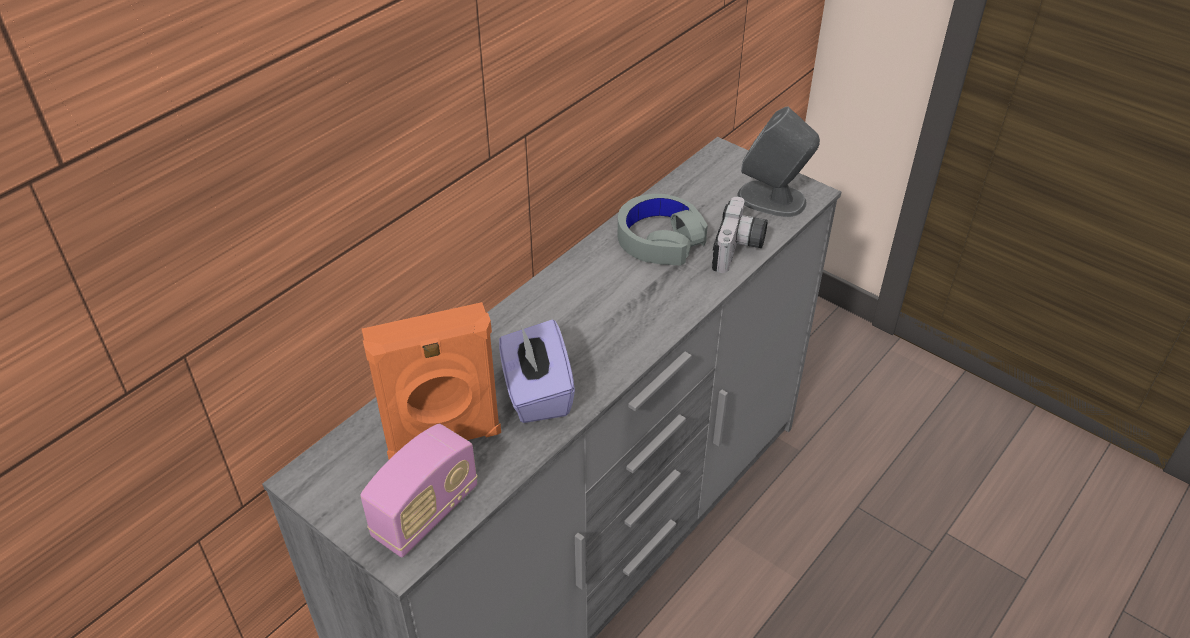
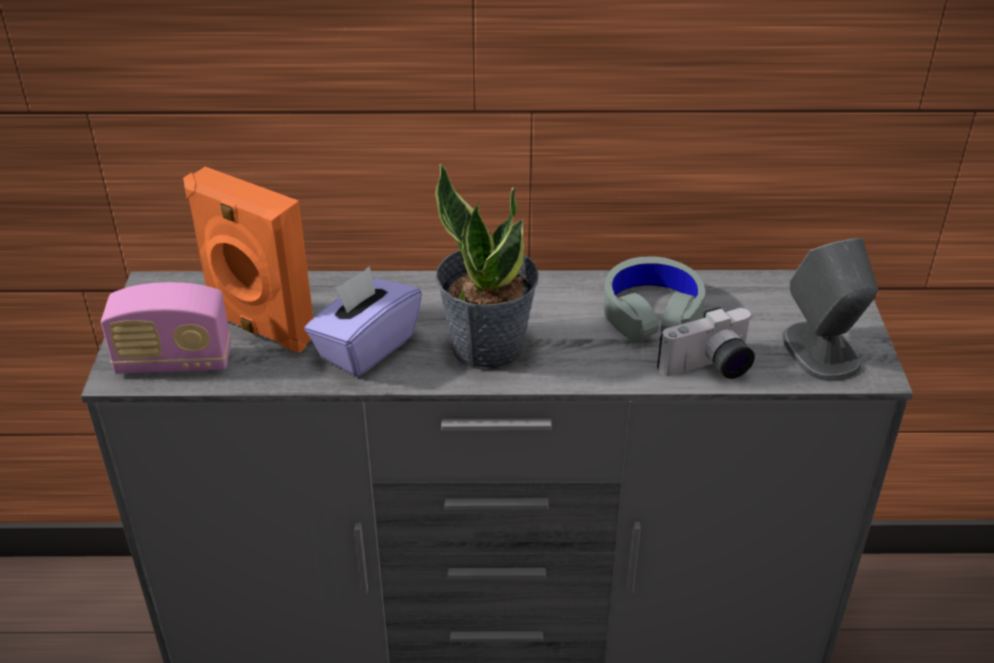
camera: 50 degrees right, 5 degrees down
none -> potted plant [435,163,539,370]

